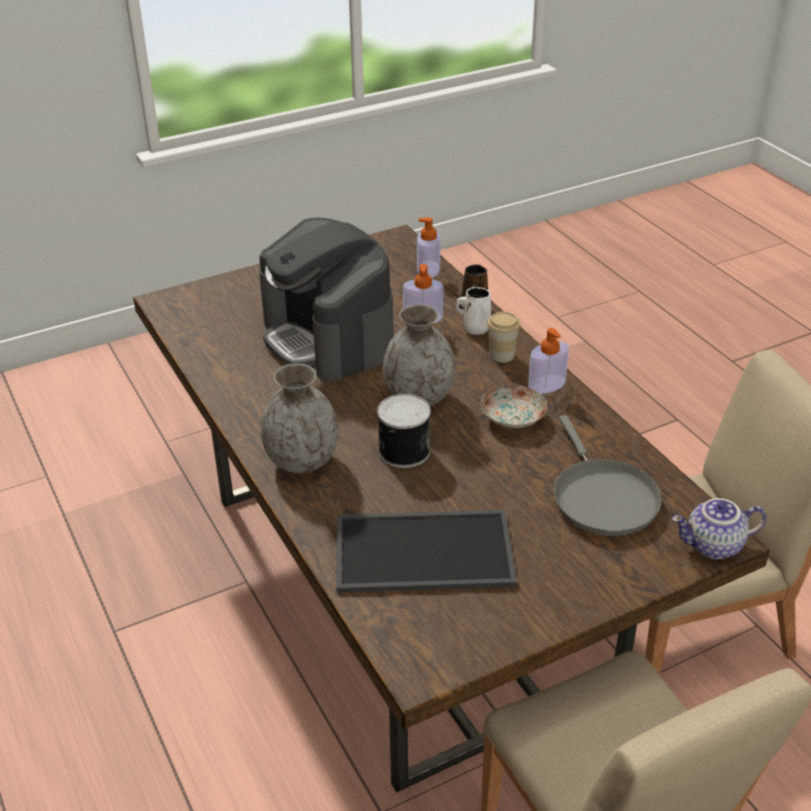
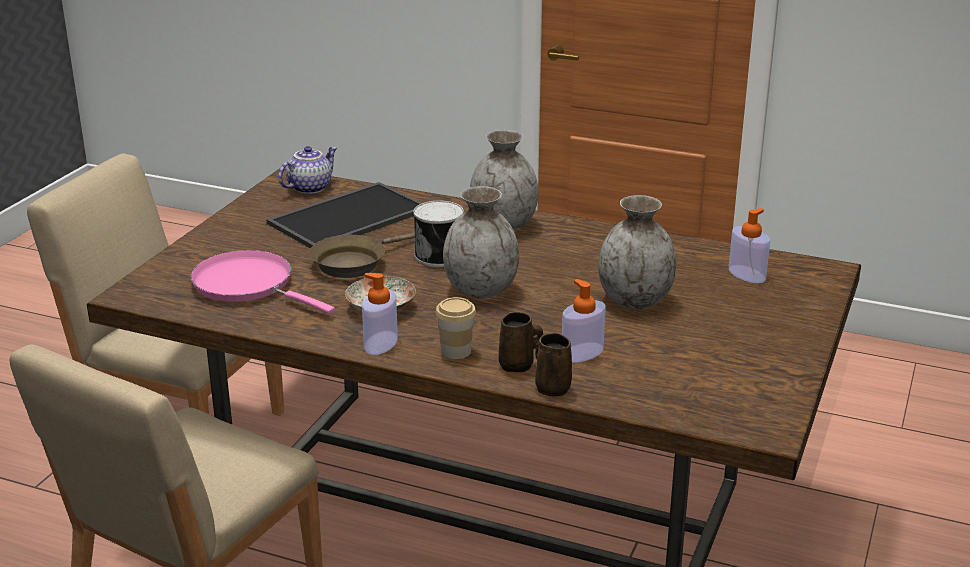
camera: 140 degrees right, 10 degrees down
coffee machine [259,218,394,381] -> grey vase [598,195,676,309]
soap dispenser [417,217,440,278] -> soap dispenser moved to [729,208,770,283]
white mug [456,287,491,335] -> brown mug [499,312,543,372]
grey frying pan [554,415,662,536] -> pink frying pan [190,250,335,314]
teapot [672,498,767,559] -> teapot moved to [278,146,337,194]
none -> brown frying pan [309,233,415,278]

